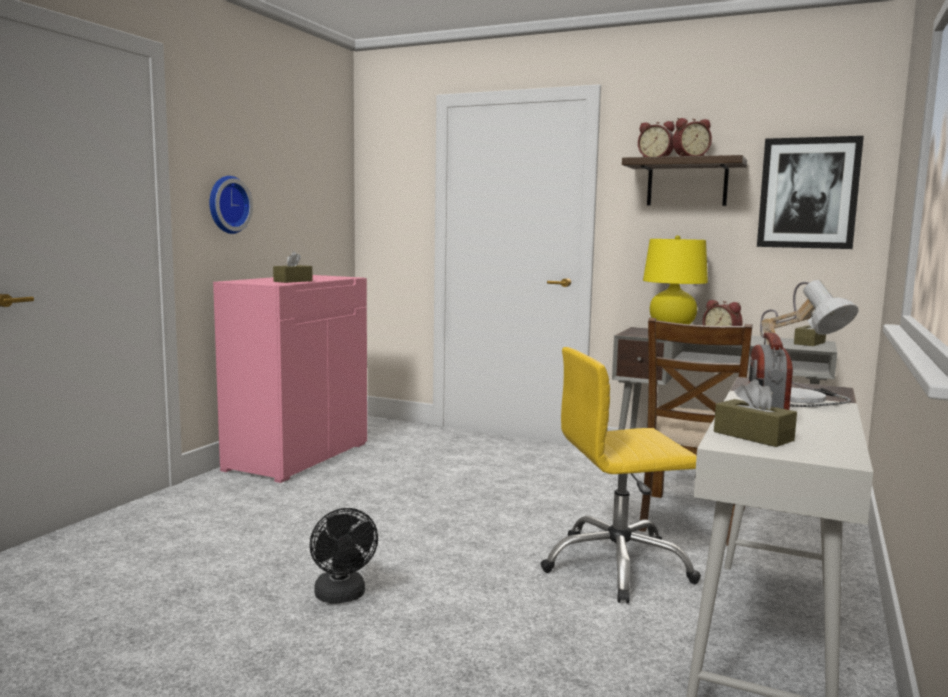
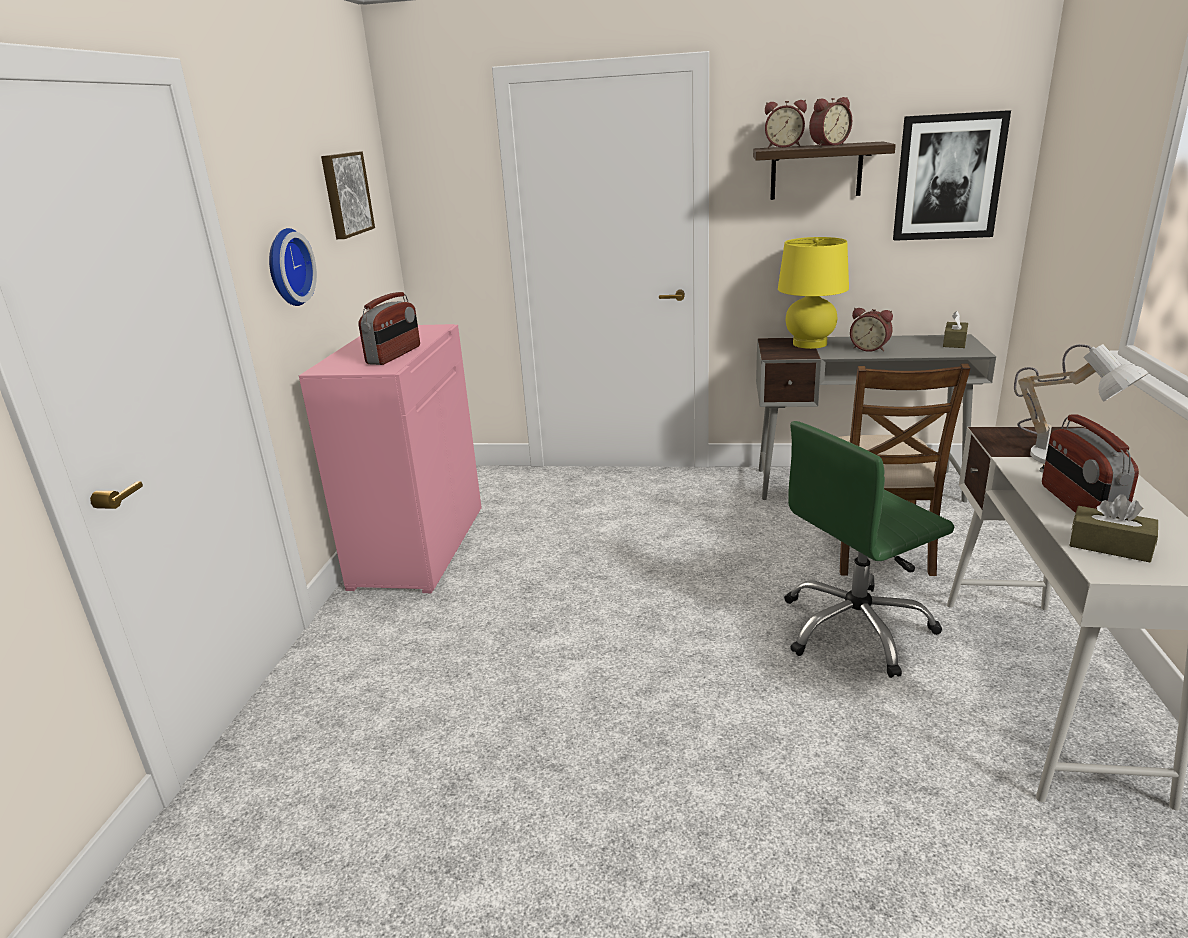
camera: 15 degrees left, 15 degrees up
brown tissue box [273,251,313,283] -> radio [359,292,420,365]
black fan [310,508,378,604] -> none
yellow office chair [540,347,701,603] -> green office chair [785,421,954,678]
none -> picture [321,151,375,239]

